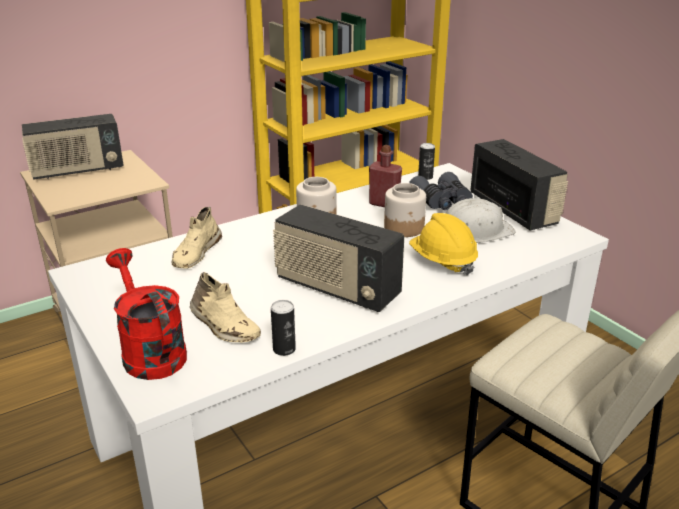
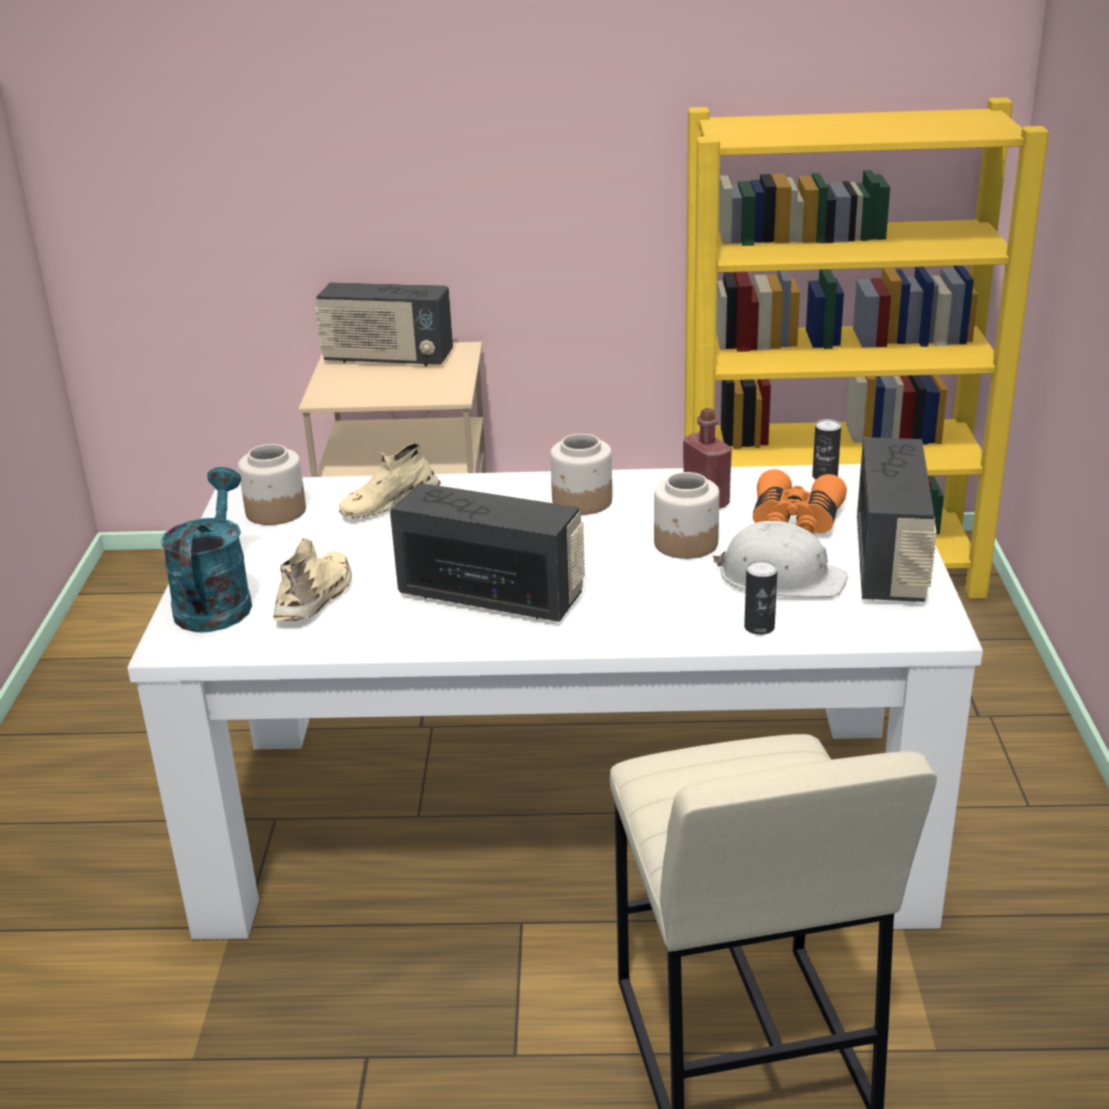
camera: 35 degrees right, 0 degrees up
red watering can [106,248,187,380] -> turquoise watering can [161,467,252,633]
beige shoe [190,272,261,342] -> beige shoe turned 150 degrees counterclockwise [273,538,352,621]
can [271,300,296,356] -> can moved to [744,560,777,635]
radio [273,204,404,312] -> radio turned 135 degrees clockwise [390,483,585,622]
grey binoculars [409,172,473,210] -> orange binoculars [753,469,847,534]
yellow hard hat [409,213,478,275] -> none
none -> jar [238,444,306,525]

